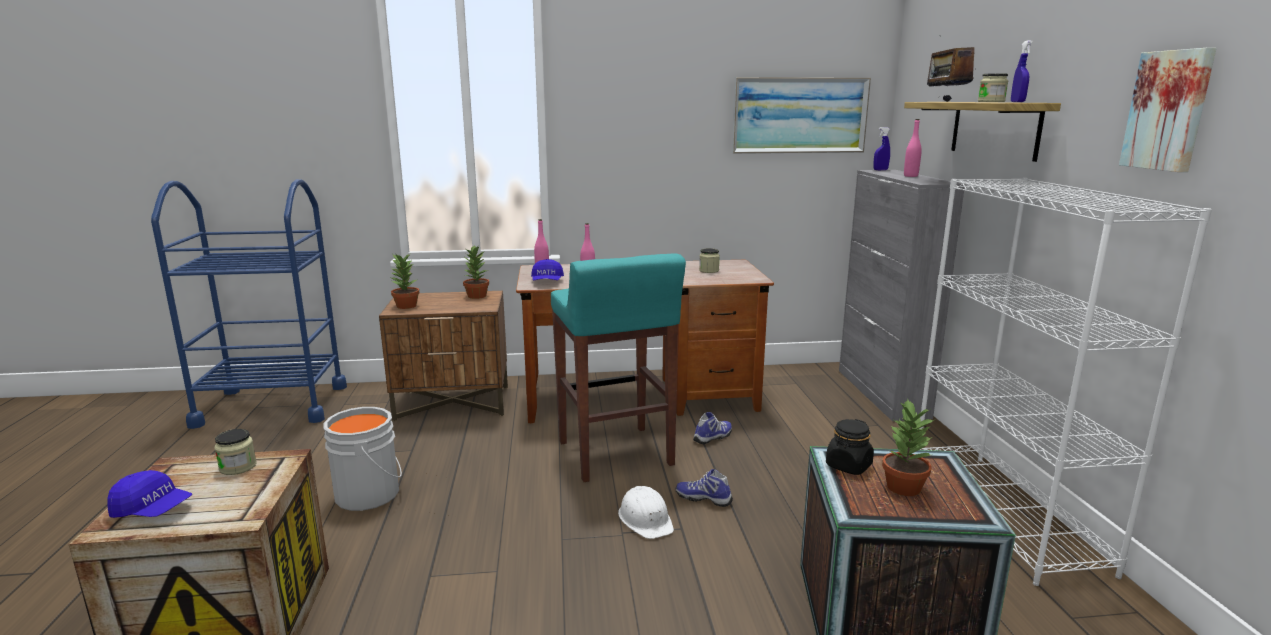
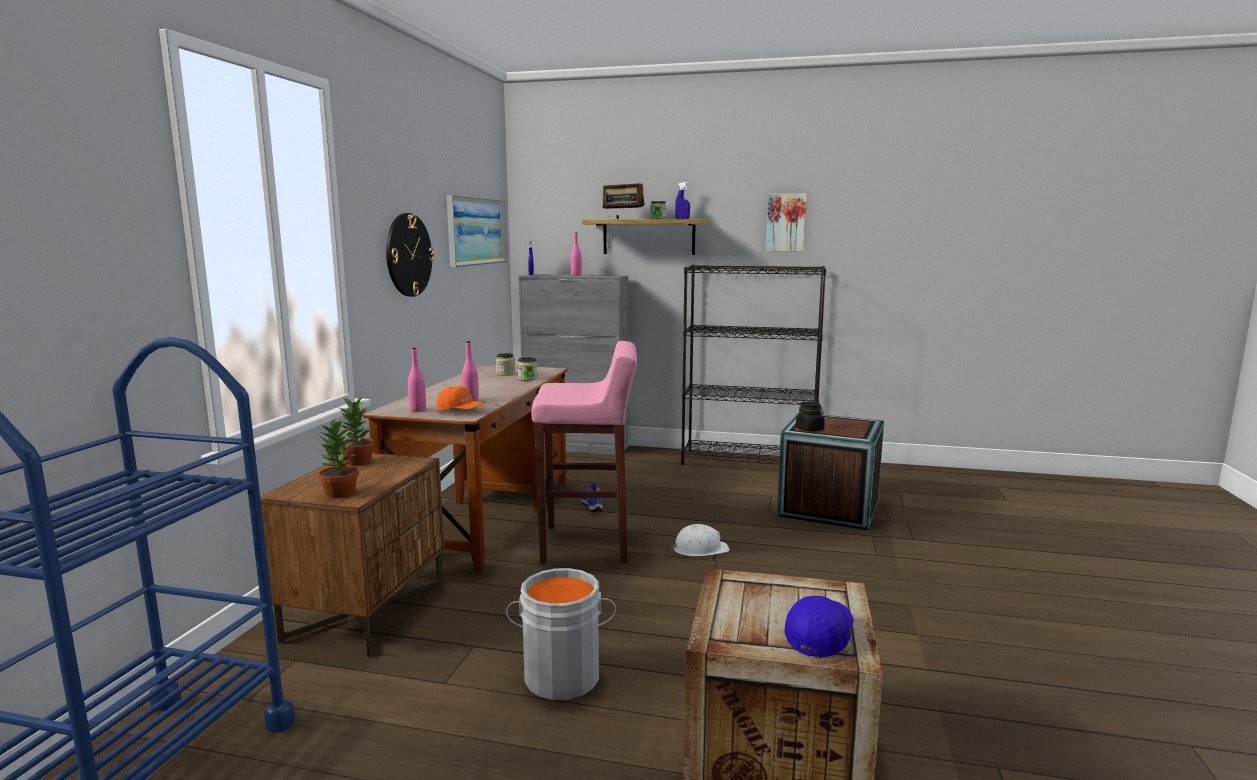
camera: 70 degrees left, 5 degrees down
jar [214,429,257,475] -> jar moved to [517,357,537,381]
blue cap [531,259,564,280] -> orange cap [437,386,485,411]
turquoise stool [551,253,686,482] -> pink stool [532,341,637,564]
shoe [676,469,733,507] -> none
potted plant [882,399,934,496] -> none
white bookcase [920,178,1212,586] -> black bookcase [681,265,826,465]
none -> wall clock [386,213,435,297]

